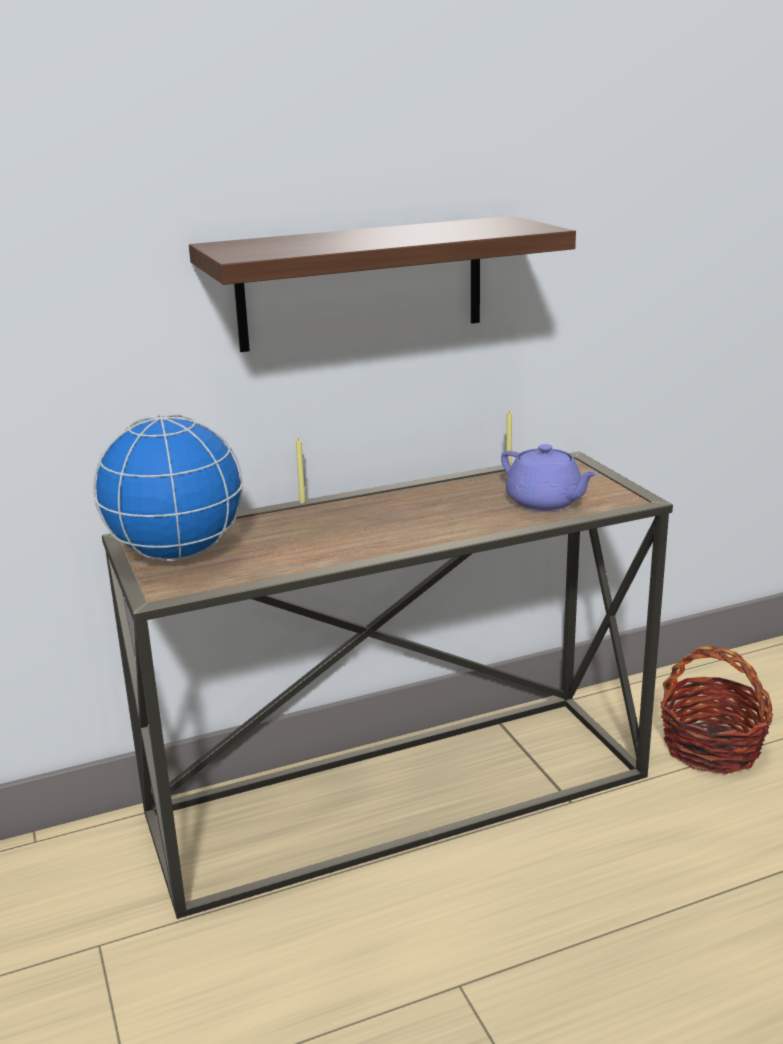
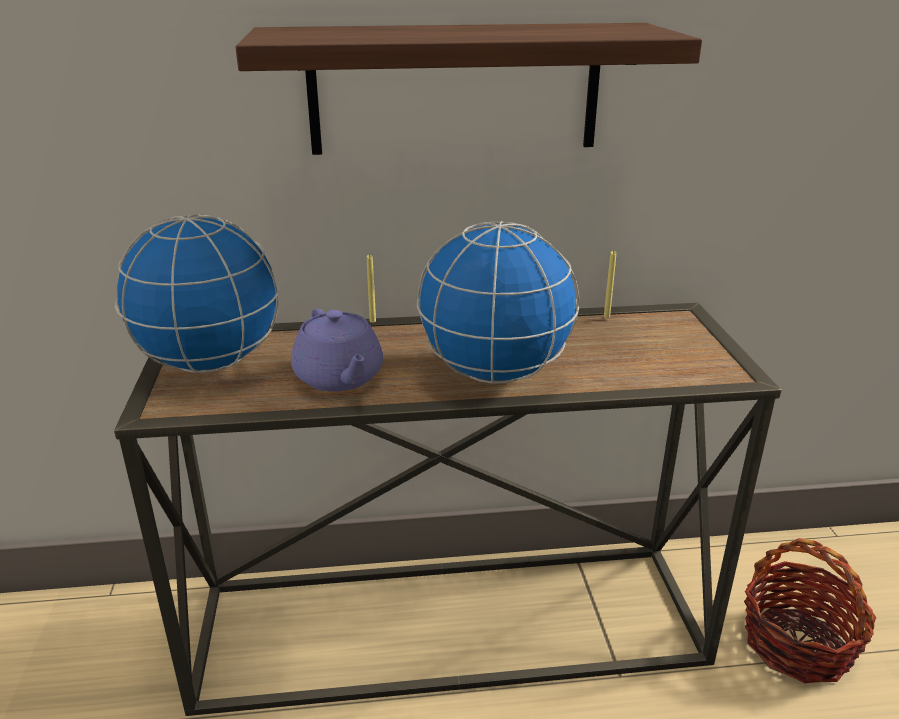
camera: 15 degrees right, 5 degrees up
purple teapot [501,444,598,511] -> purple teapot moved to [291,309,383,392]
none -> globe [417,221,579,384]

